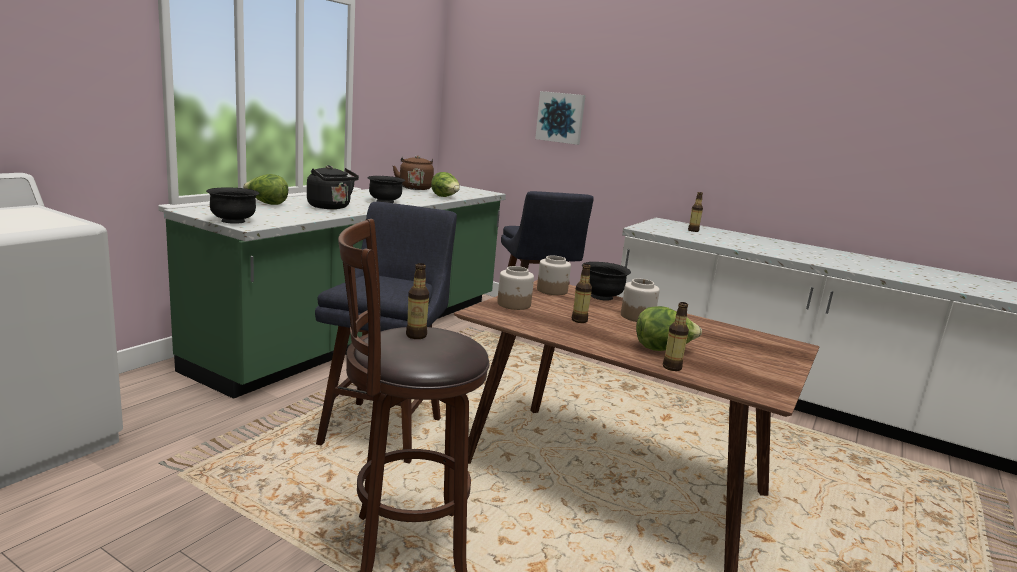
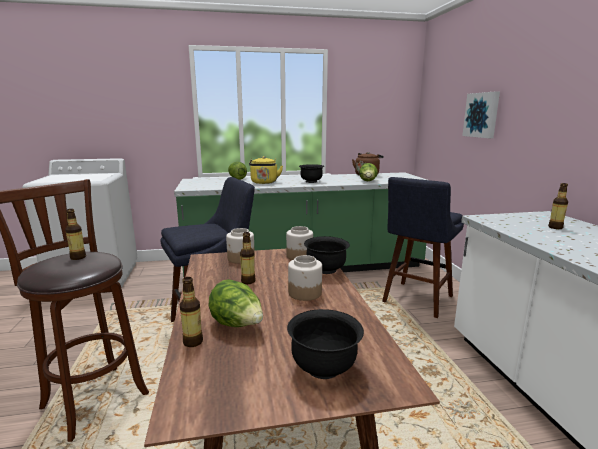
camera: 50 degrees right, 0 degrees up
black bowl [206,188,259,224] -> black bowl moved to [287,309,364,379]
black kettle [307,165,359,209] -> yellow kettle [249,156,283,184]

